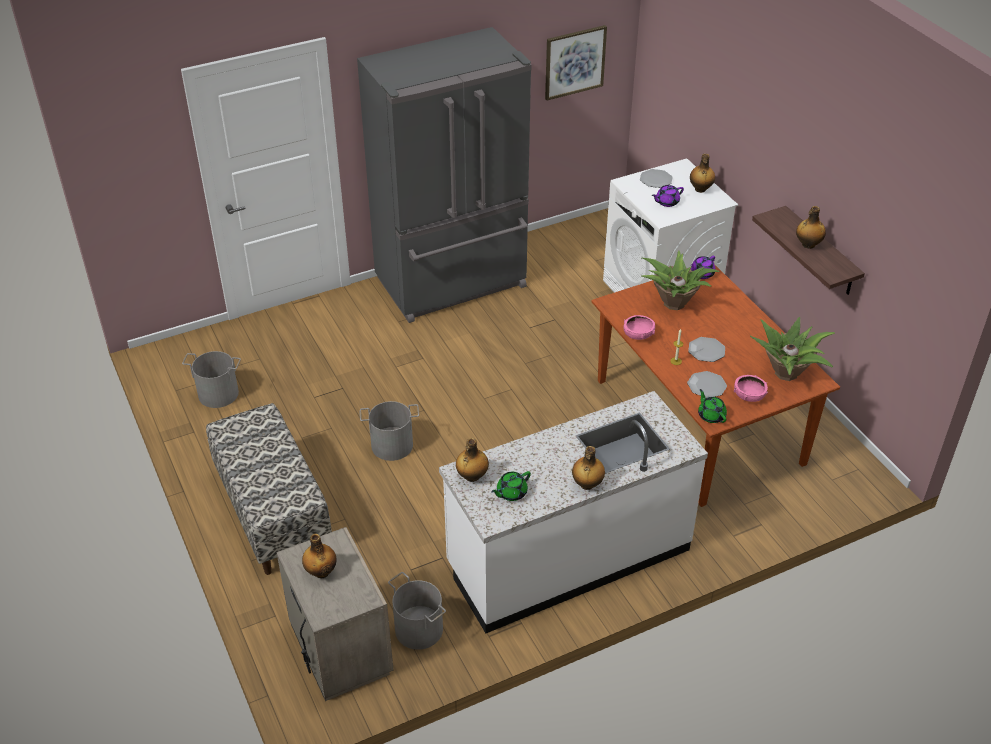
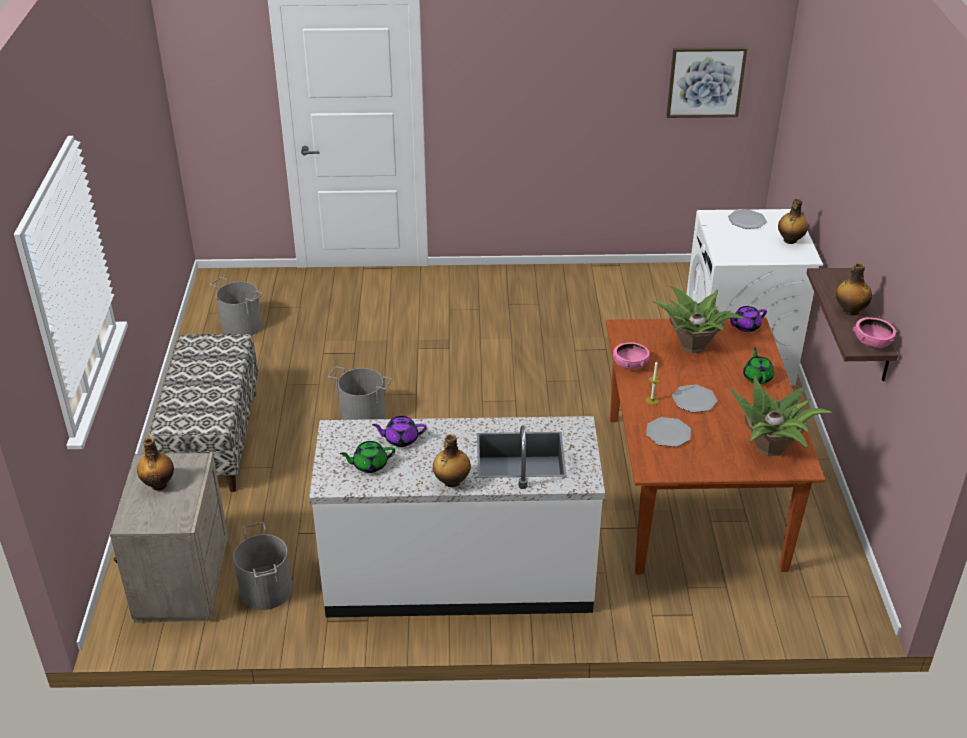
camera: 25 degrees right, 5 degrees down
grey fridge [357,27,532,323] -> none
bottle [456,438,489,482] -> none
purple teapot [652,185,684,207] -> purple teapot moved to [372,416,427,447]
green teapot [698,389,727,423] -> green teapot moved to [743,347,774,384]
pink bowl [734,375,768,402] -> pink bowl moved to [853,317,898,348]

